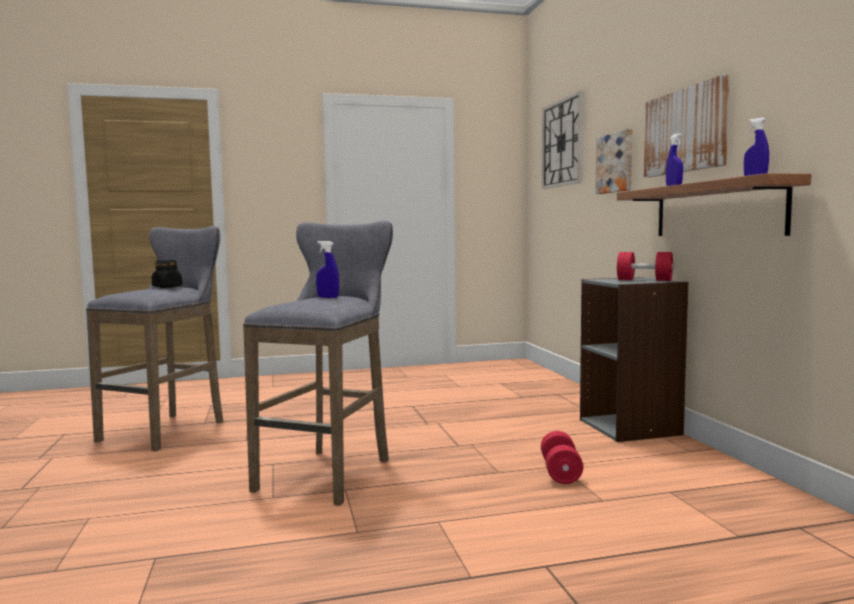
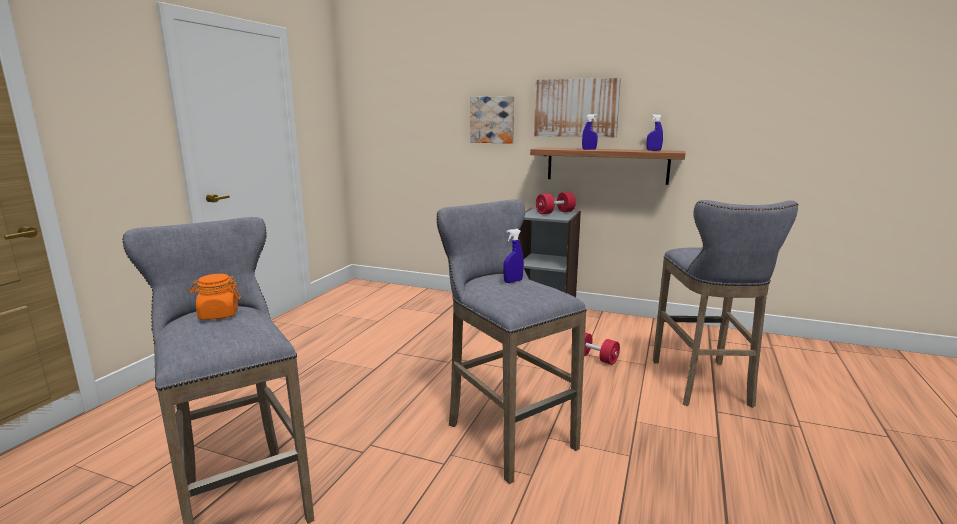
camera: 55 degrees left, 10 degrees up
black jar [152,259,183,288] -> orange jar [189,274,241,320]
wall clock [542,91,583,189] -> none
none -> grey stool [653,200,798,408]

